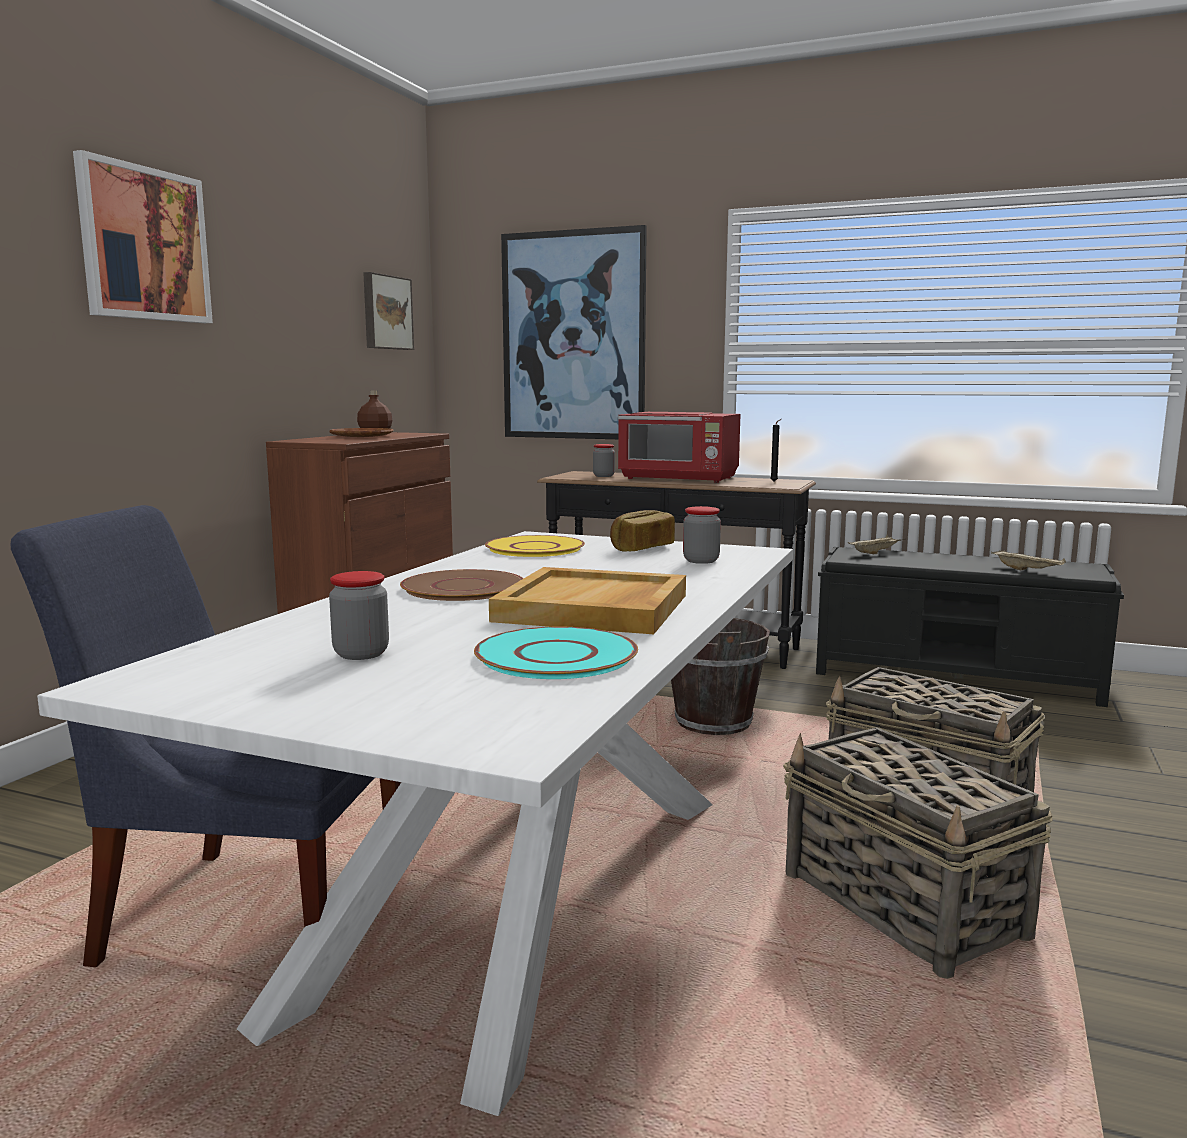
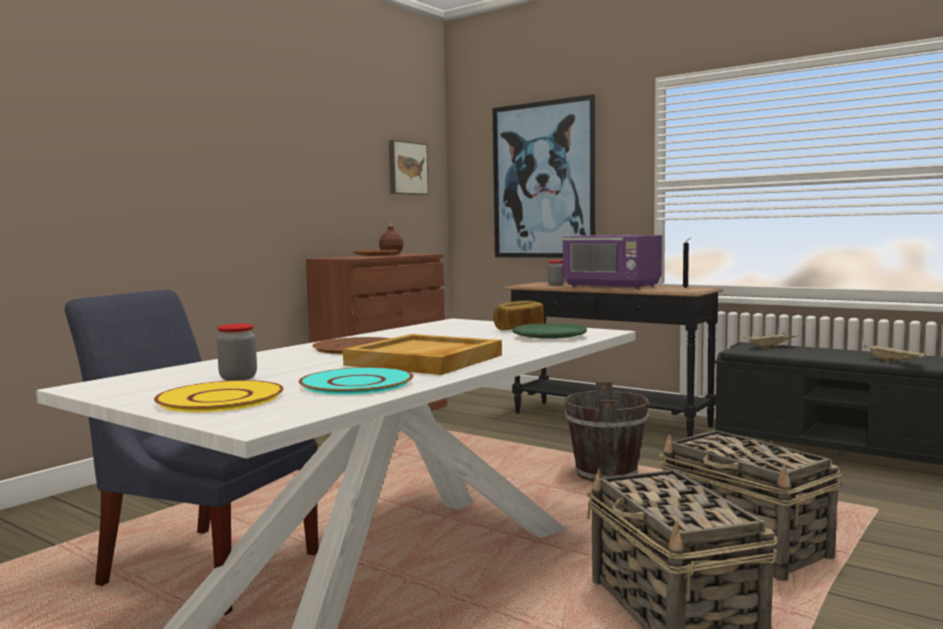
camera: 15 degrees right, 5 degrees down
picture [73,150,213,323] -> none
yellow plate [485,535,585,557] -> yellow plate moved to [154,380,284,412]
red microwave [618,412,740,483] -> purple microwave [562,235,662,289]
jar [683,506,721,564] -> green plate [513,323,587,338]

